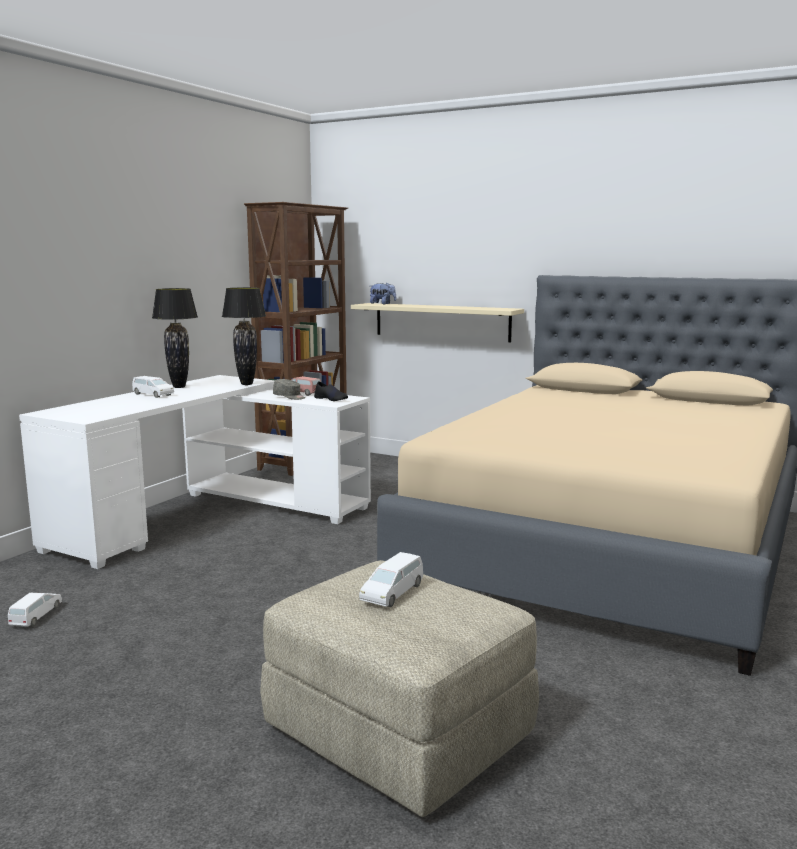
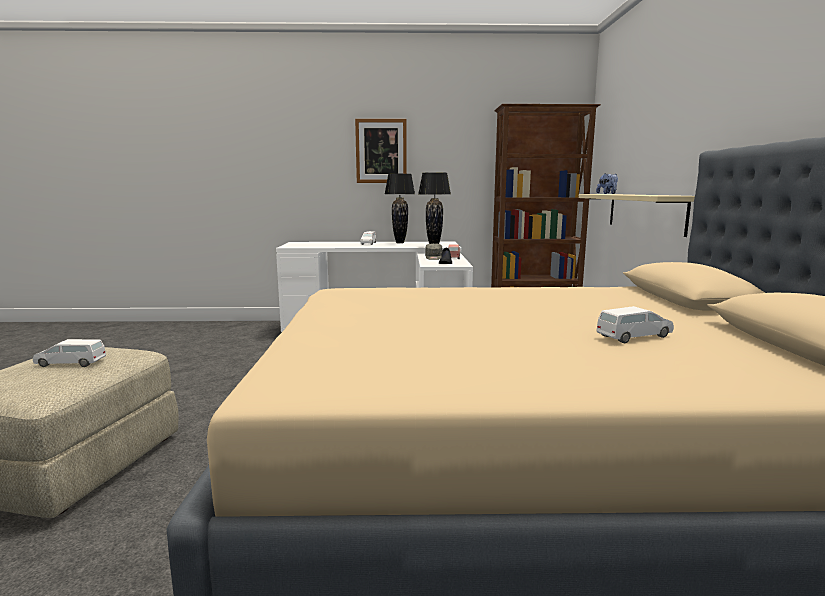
camera: 60 degrees right, 0 degrees up
white toy car [8,593,62,627] -> white toy car moved to [596,306,674,343]
none -> picture [355,119,407,183]

